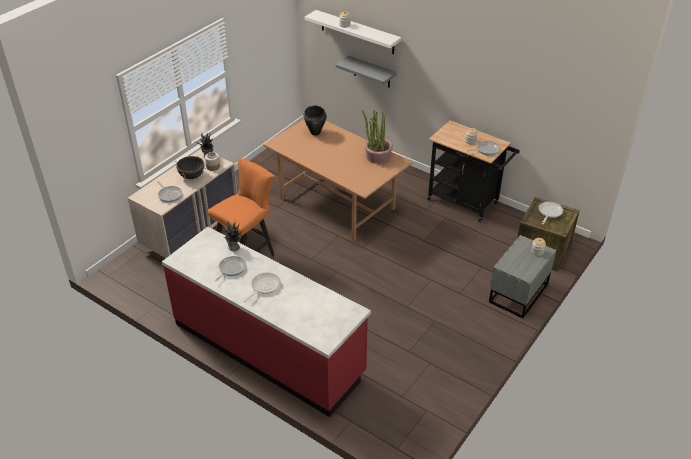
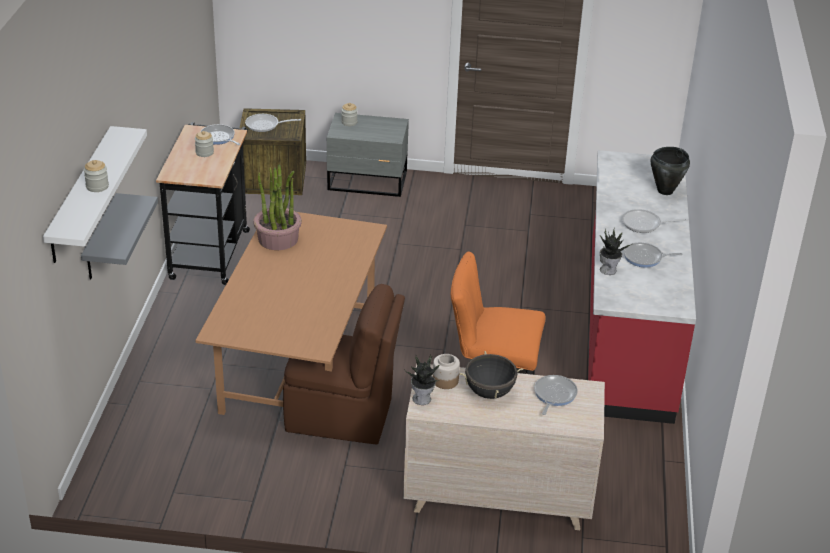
camera: 120 degrees left, 5 degrees down
black cooking pot [303,105,327,136] -> black cooking pot moved to [650,147,690,195]
none -> brown chair [283,284,405,445]

